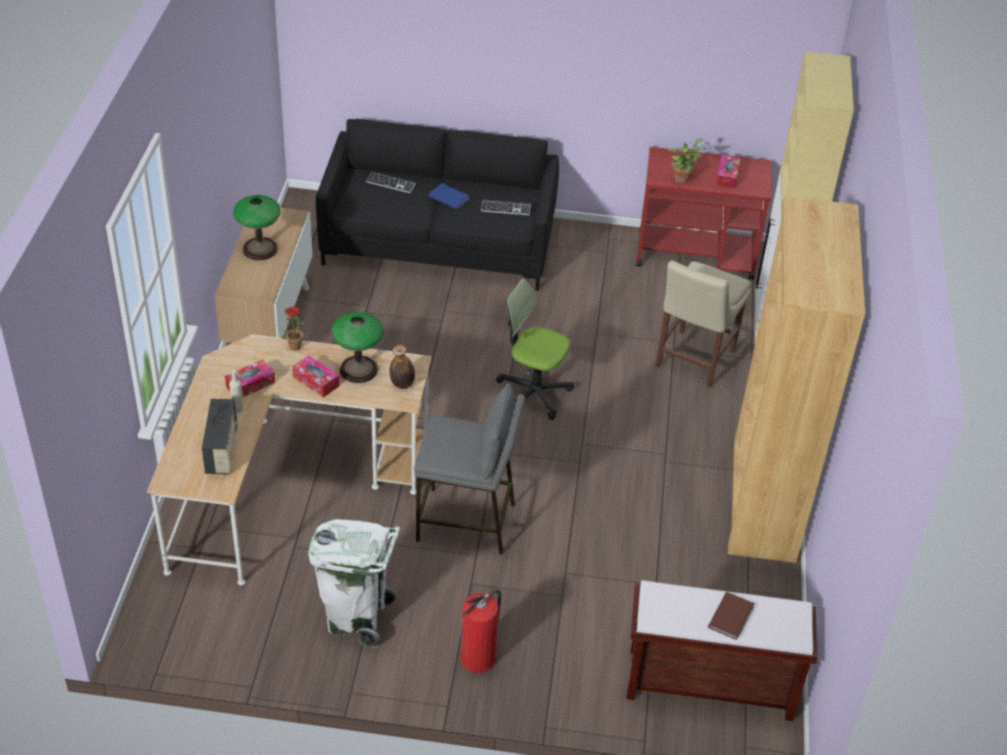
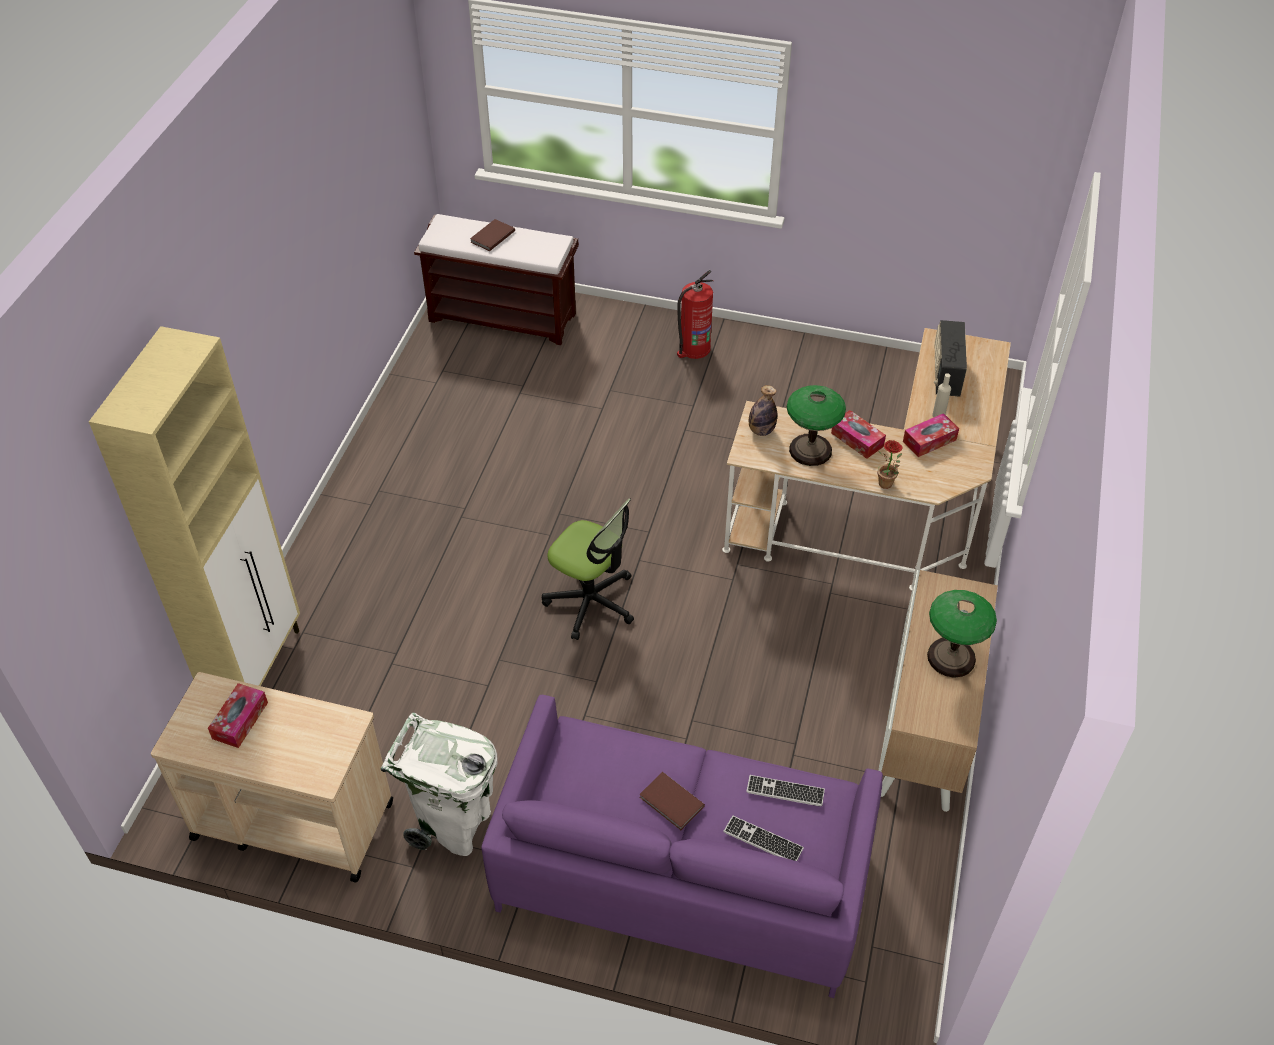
camera: 170 degrees left, 5 degrees up
white trash can [308,519,401,648] -> white trash can moved to [381,712,498,856]
black sofa [316,119,559,291] -> purple sofa [481,695,883,998]
grey stool [414,383,525,555] -> none
blue book [428,183,470,209] -> brown book [639,772,705,830]
keyboard [481,200,531,215] -> keyboard moved to [746,775,825,806]
red cart [636,147,771,280] -> beige cart [151,672,393,882]
beige chair [656,260,751,388] -> none
potted plant [668,138,706,183] -> none
brown bookcase [728,196,865,563] -> none

